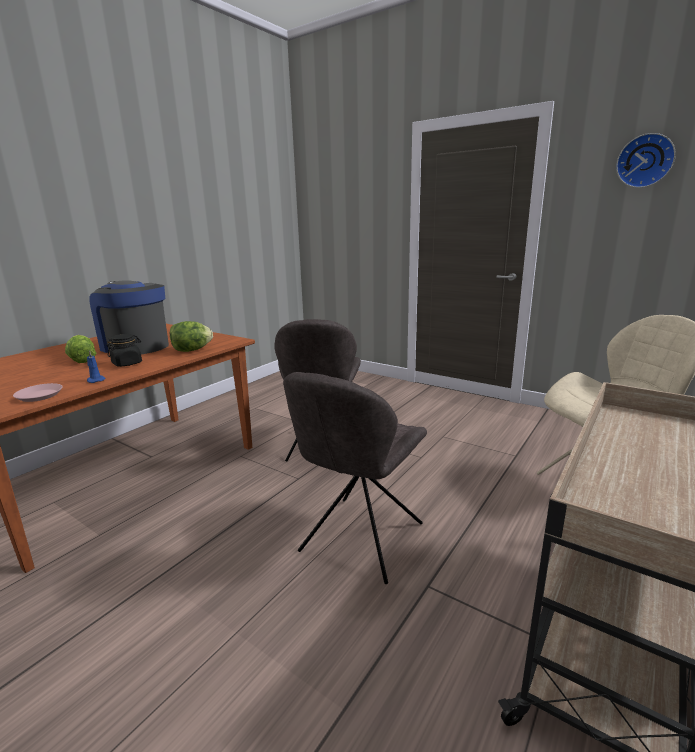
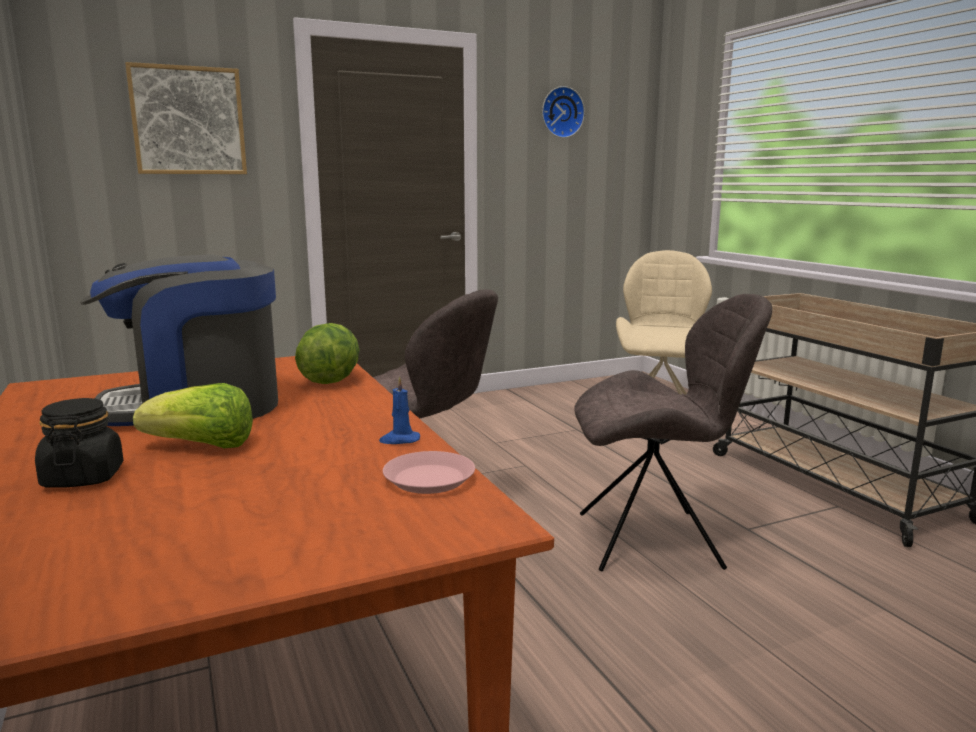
camera: 60 degrees left, 5 degrees down
black jar [107,334,142,367] -> black jar moved to [35,398,124,488]
grey chair [283,372,427,584] -> grey chair turned 60 degrees counterclockwise [574,294,772,571]
none -> picture [125,62,247,174]

